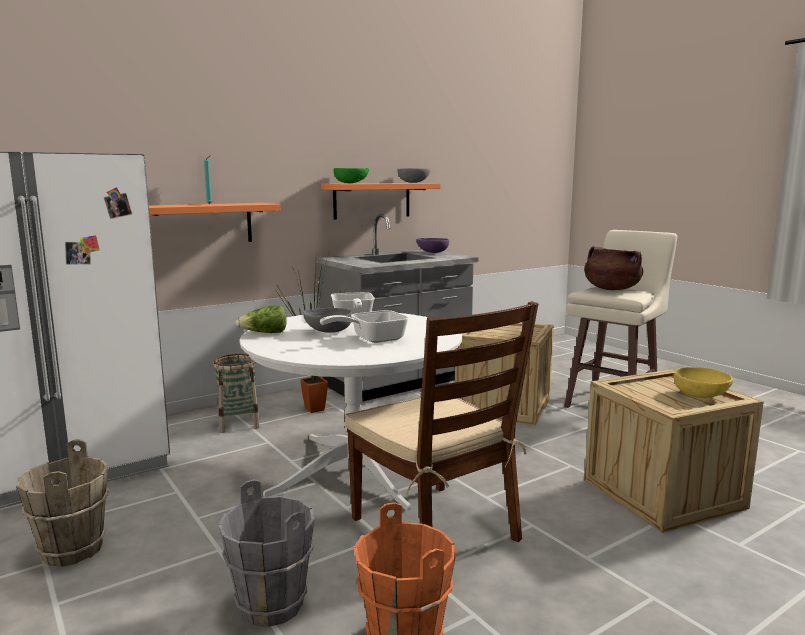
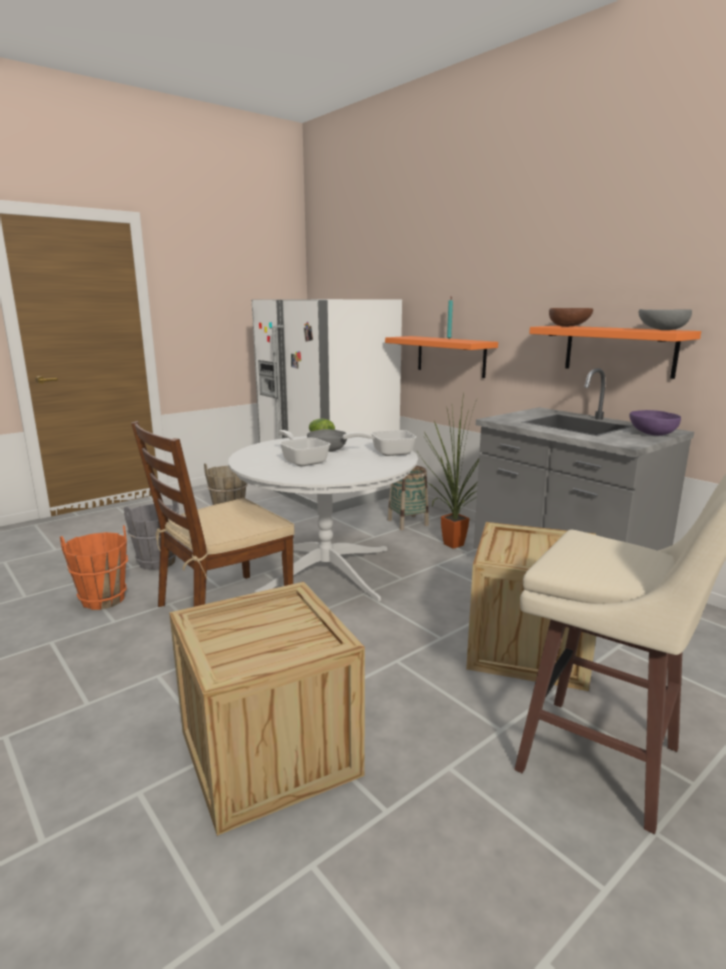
camera: 85 degrees right, 5 degrees up
green bowl [334,168,369,183] -> brown bowl [549,308,593,327]
brown cooking pot [584,246,643,290] -> none
yellow bowl [674,367,733,398] -> none

